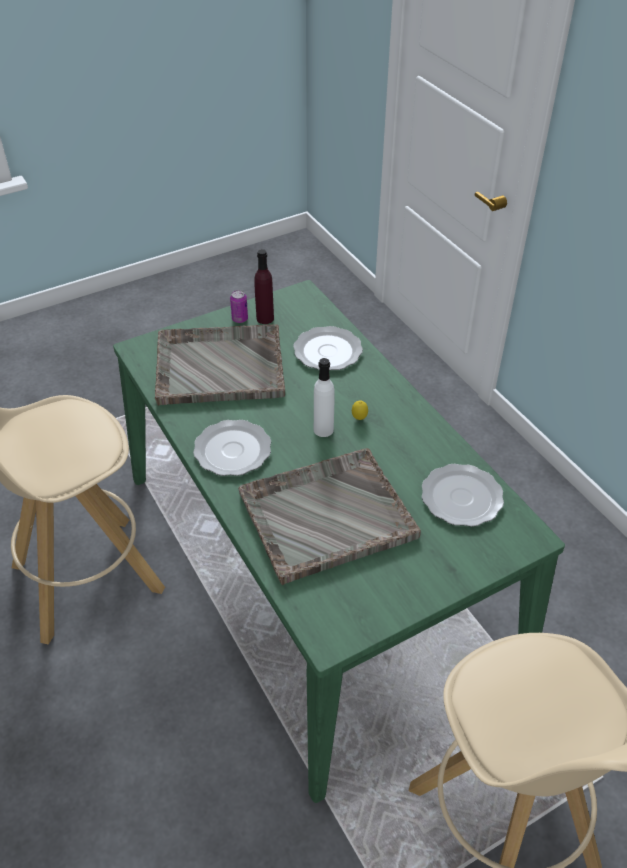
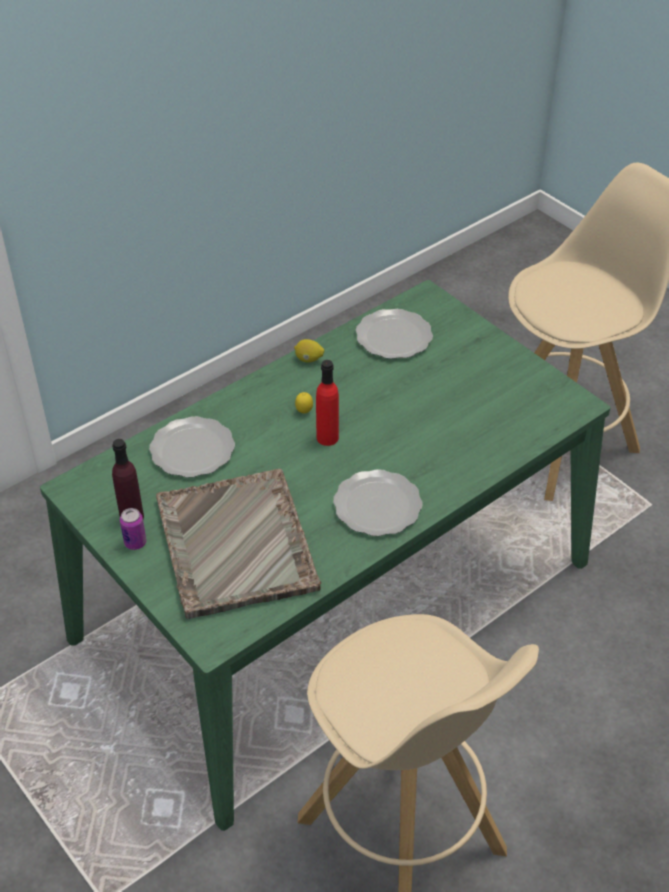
camera: 100 degrees left, 0 degrees up
grey tray [239,448,421,585] -> none
white bottle [314,358,335,437] -> red bottle [316,360,339,446]
none -> lemon [294,339,324,362]

